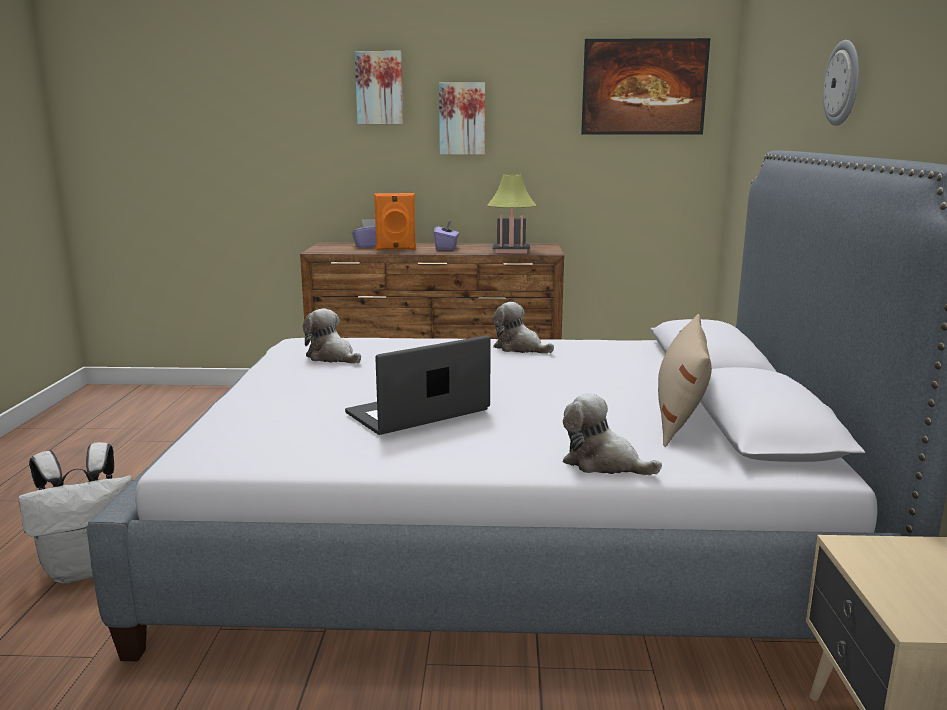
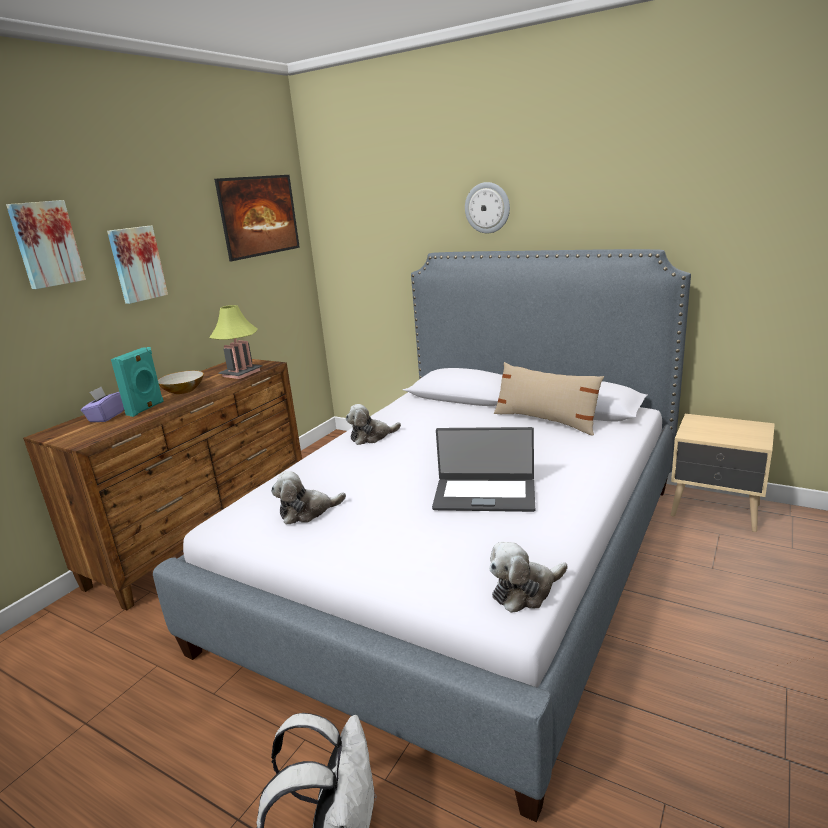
camera: 60 degrees left, 5 degrees up
laptop [345,335,491,435] -> laptop turned 75 degrees counterclockwise [432,427,535,512]
orange speaker [374,193,416,250] -> turquoise speaker [111,347,164,417]
purple tissue box [434,221,459,250] -> bowl [158,370,204,394]
plush toy [563,393,662,475] -> plush toy moved to [489,542,567,613]

